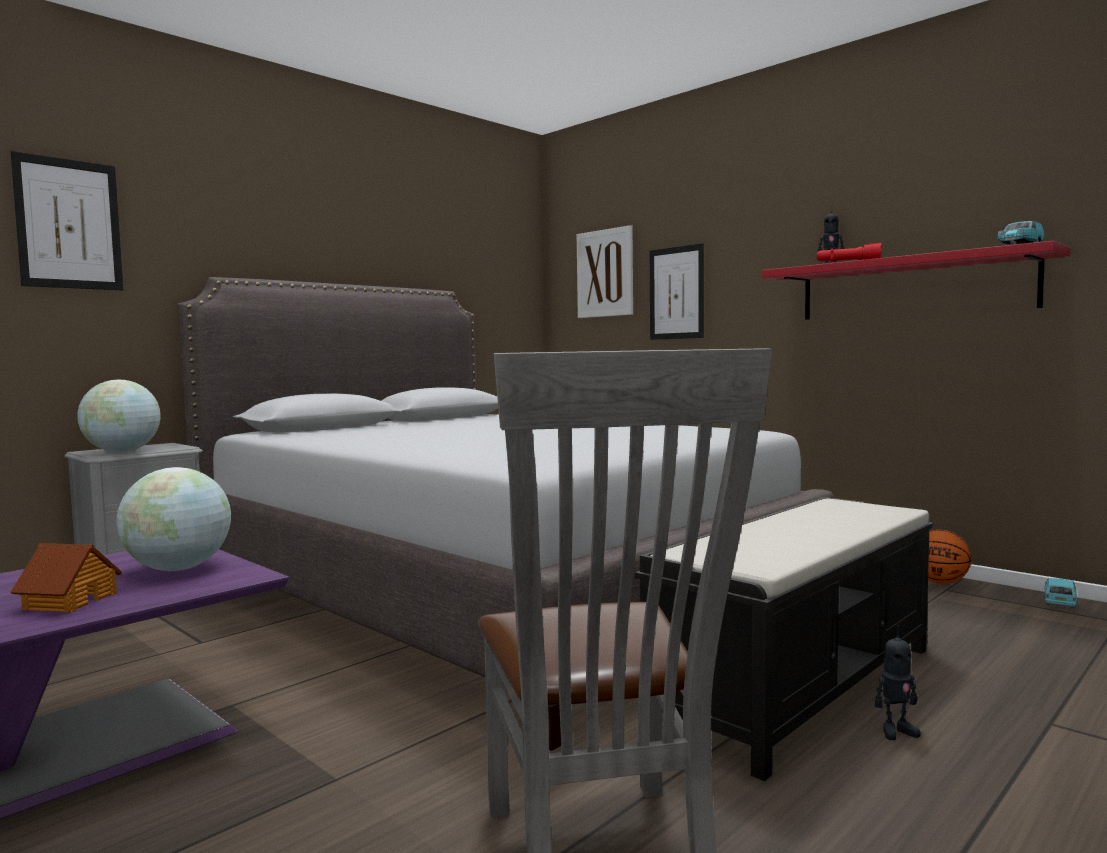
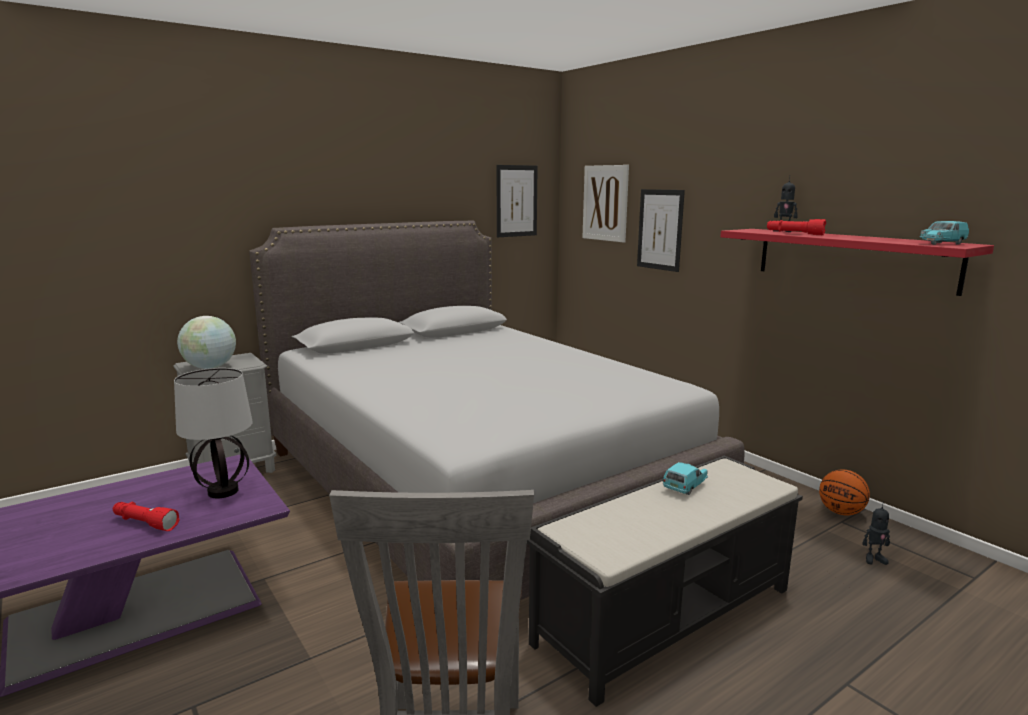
camera: 10 degrees right, 10 degrees up
picture [11,151,123,290] -> picture moved to [497,165,538,237]
toy house [11,543,122,612] -> red flashlight [113,502,180,531]
globe [116,467,231,571] -> table lamp [174,368,253,498]
toy robot [875,625,921,740] -> toy robot moved to [862,501,890,565]
turquoise toy car [1045,578,1077,608] -> turquoise toy car moved to [663,462,708,495]

